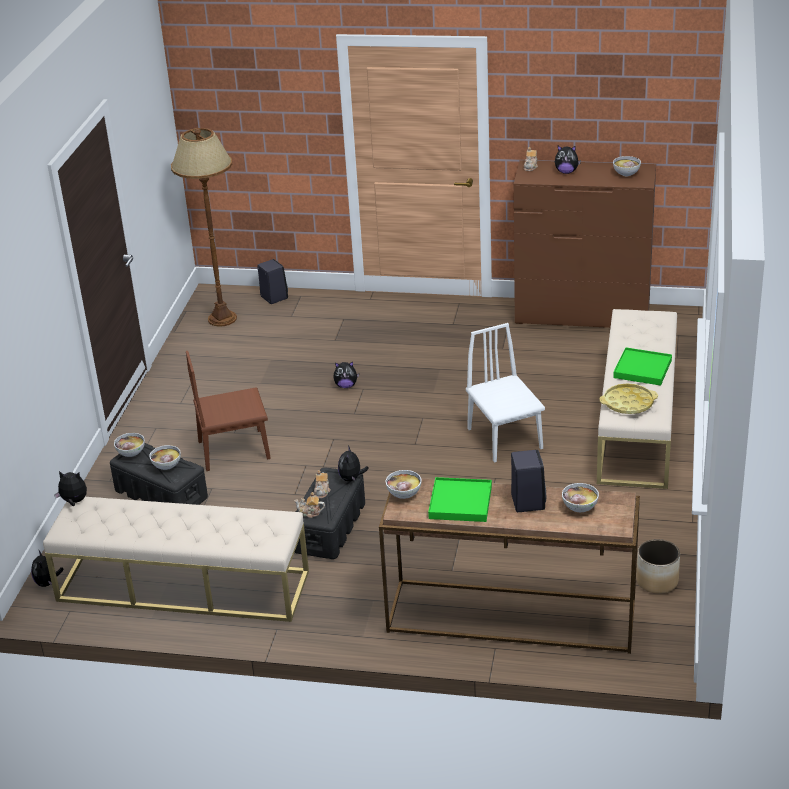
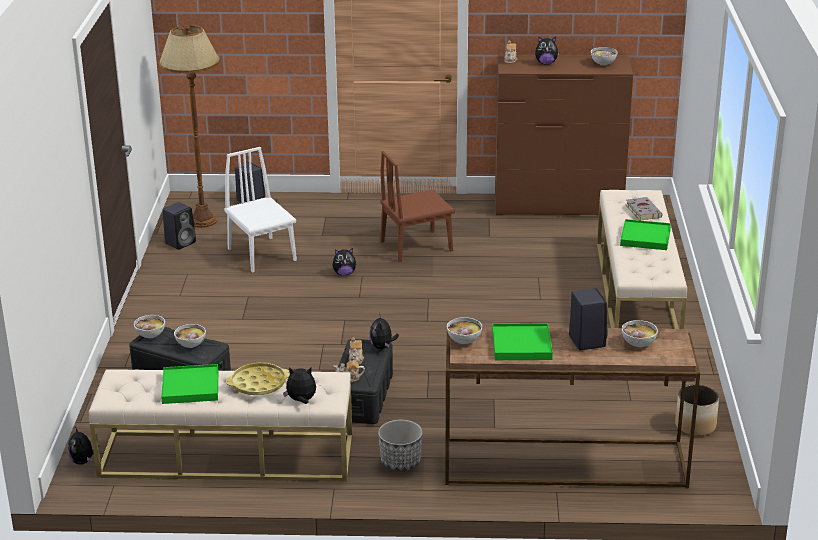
camera: 10 degrees left, 5 degrees down
plush toy [54,471,87,506] -> plush toy moved to [283,367,316,404]
brown chair [186,351,271,471] -> brown chair moved to [380,151,455,262]
white chair [466,323,545,463] -> white chair moved to [224,147,297,273]
yellow tray [599,384,658,414] -> yellow tray moved to [226,363,290,395]
none -> green tray [161,364,218,404]
none -> black speaker [162,202,196,250]
none -> planter [378,420,423,471]
none -> grey book [626,197,663,221]

